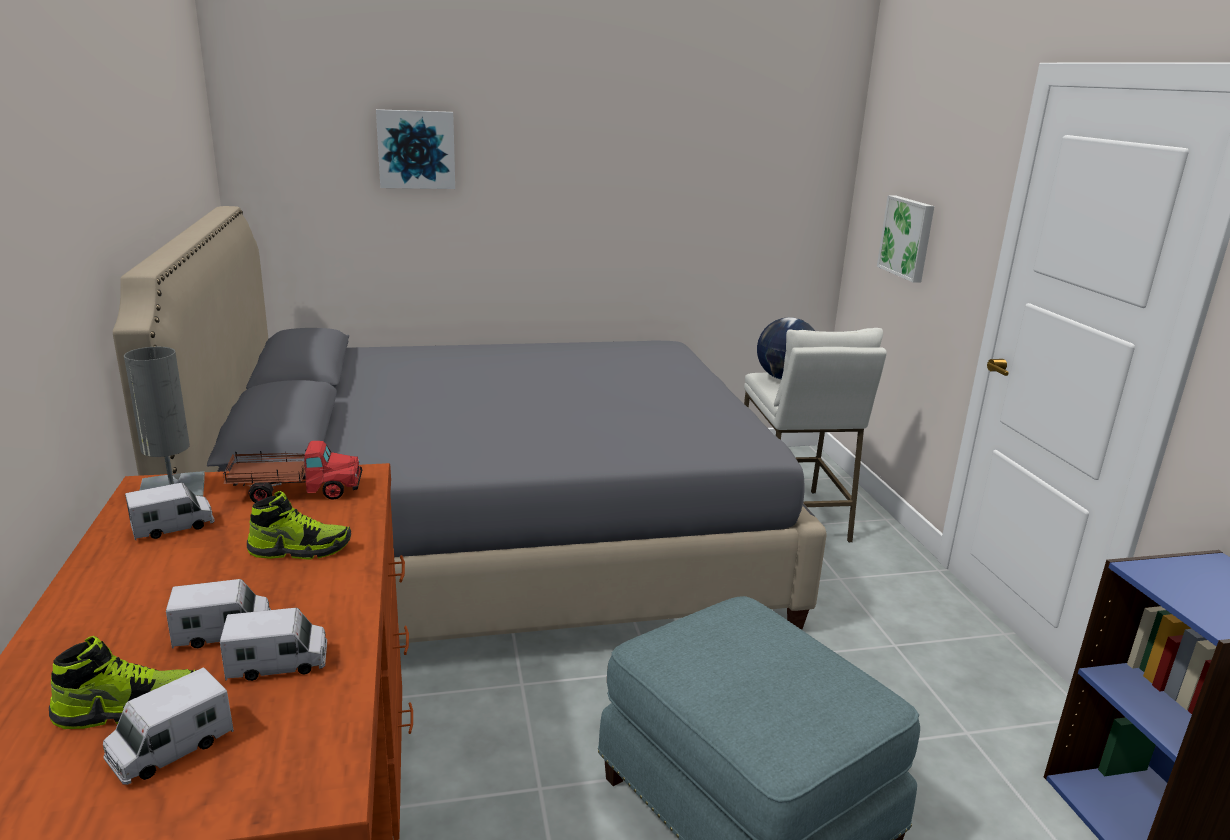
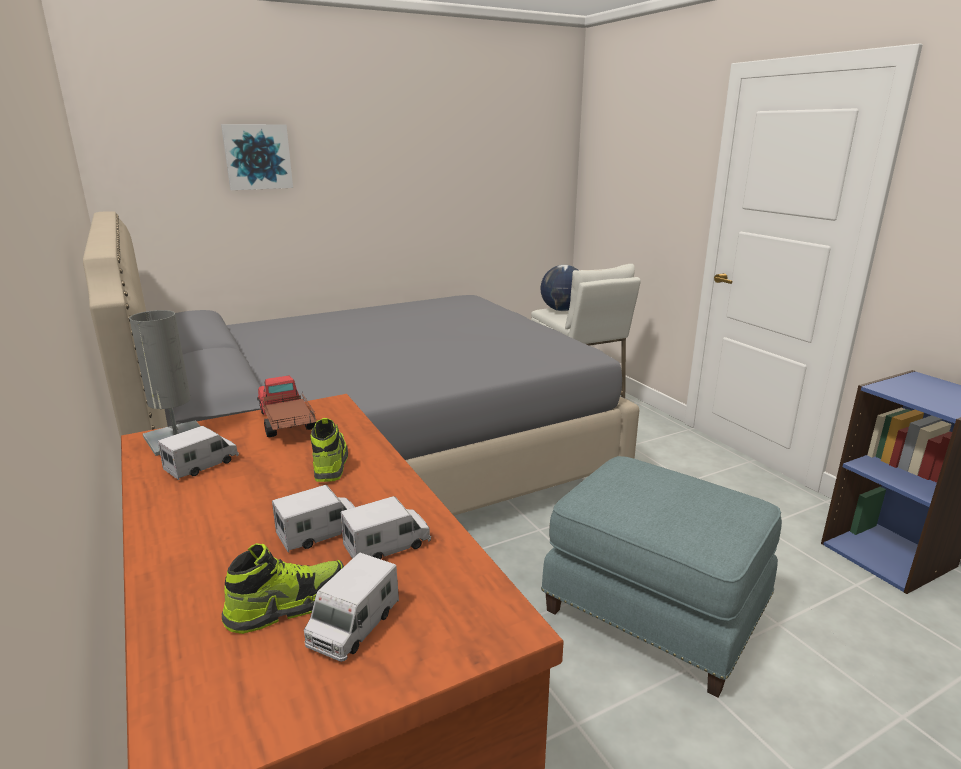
camera: 15 degrees left, 0 degrees up
toy truck [223,441,362,503] -> toy truck turned 90 degrees counterclockwise [257,375,316,437]
shoe [247,491,351,560] -> shoe turned 75 degrees counterclockwise [311,418,348,482]
picture [877,195,934,283] -> none

